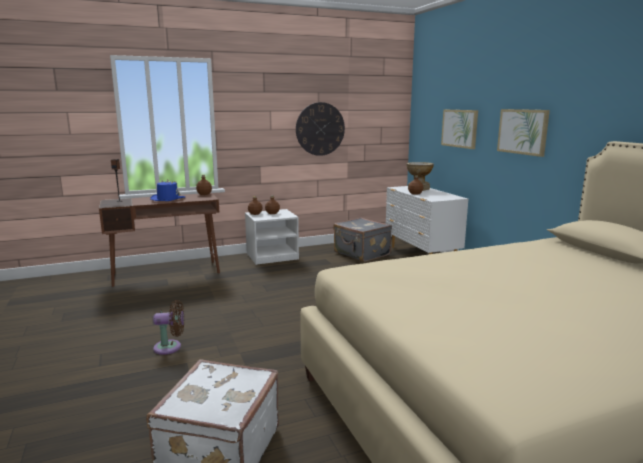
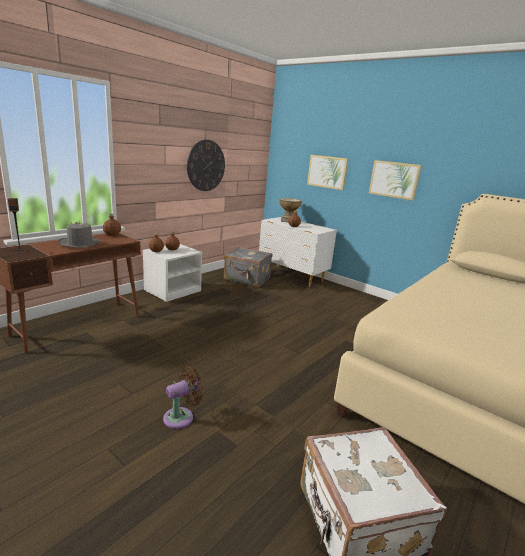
camera: 30 degrees left, 5 degrees up
blue hat [150,179,185,201] -> grey hat [59,221,101,248]

